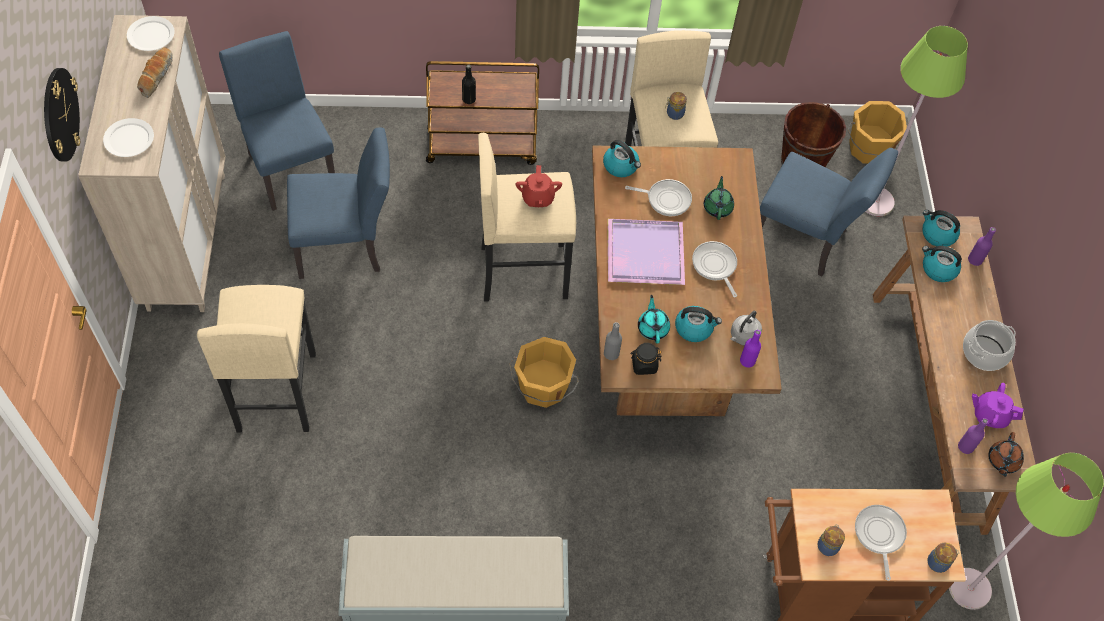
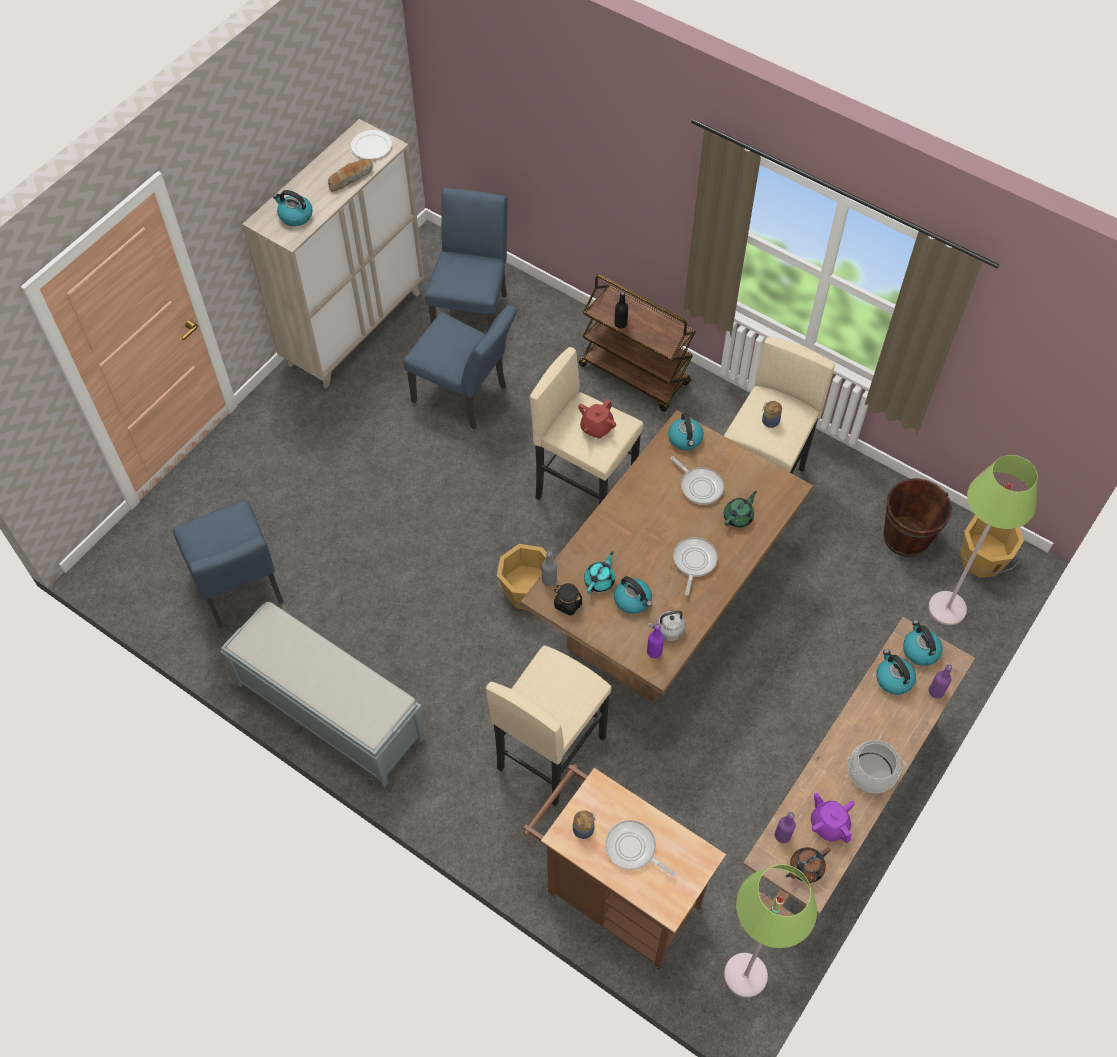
camera: 40 degrees right, 0 degrees up
wall clock [44,68,80,162] -> none
white plate [103,118,154,157] -> kettle [273,190,313,226]
beige stool [197,285,316,432] -> beige stool moved to [486,645,612,806]
purple tray [608,219,685,285] -> none
blue chair [760,148,898,276] -> blue chair moved to [173,500,284,628]
frying pan [855,505,907,581] -> frying pan turned 90 degrees counterclockwise [605,820,676,876]
jar [927,543,959,573] -> none

